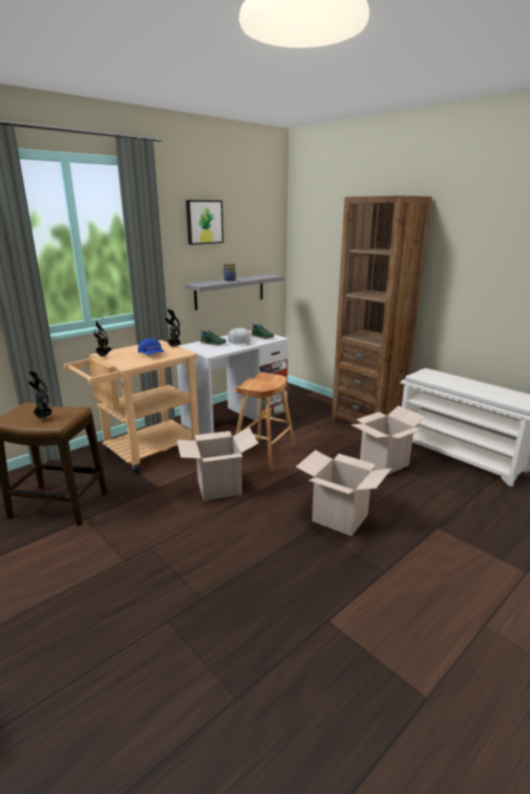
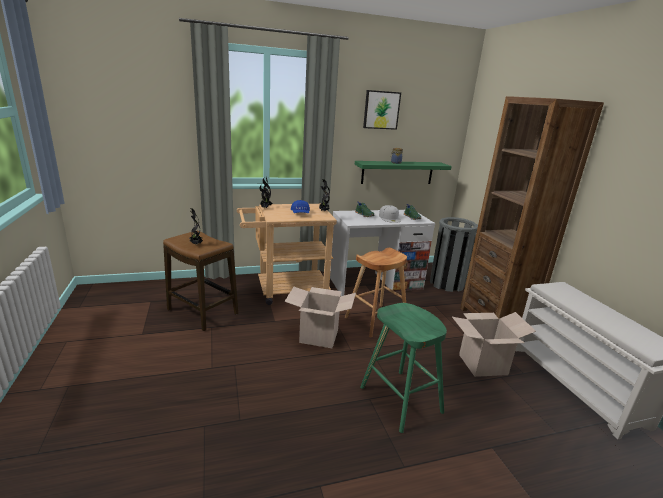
camera: 25 degrees right, 0 degrees up
grey shelf [185,274,284,310] -> green shelf [355,161,452,184]
cardboard box [296,450,392,536] -> green stool [360,303,447,433]
none -> grey trash can [430,217,478,292]

